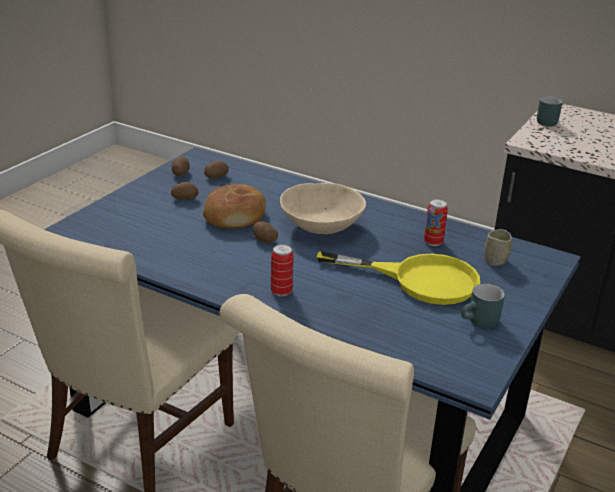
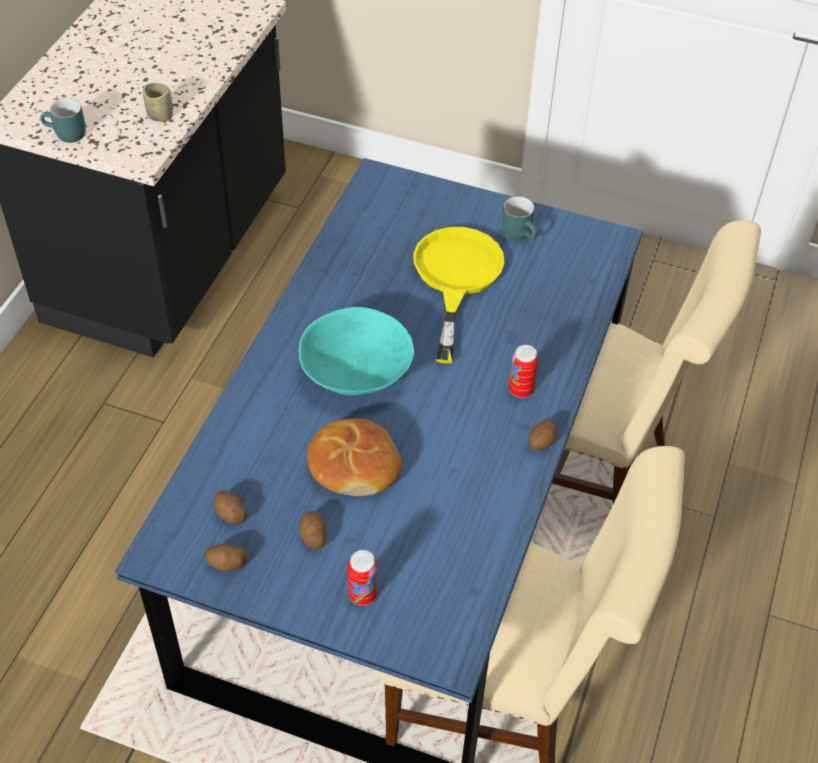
camera: 100 degrees left, 20 degrees up
potato [252,221,278,243] -> potato moved to [528,419,557,451]
beige bowl [280,183,366,234] -> turquoise bowl [299,307,414,396]
can [424,199,448,246] -> can moved to [348,550,377,605]
cup [485,229,512,266] -> cup moved to [143,83,173,122]

